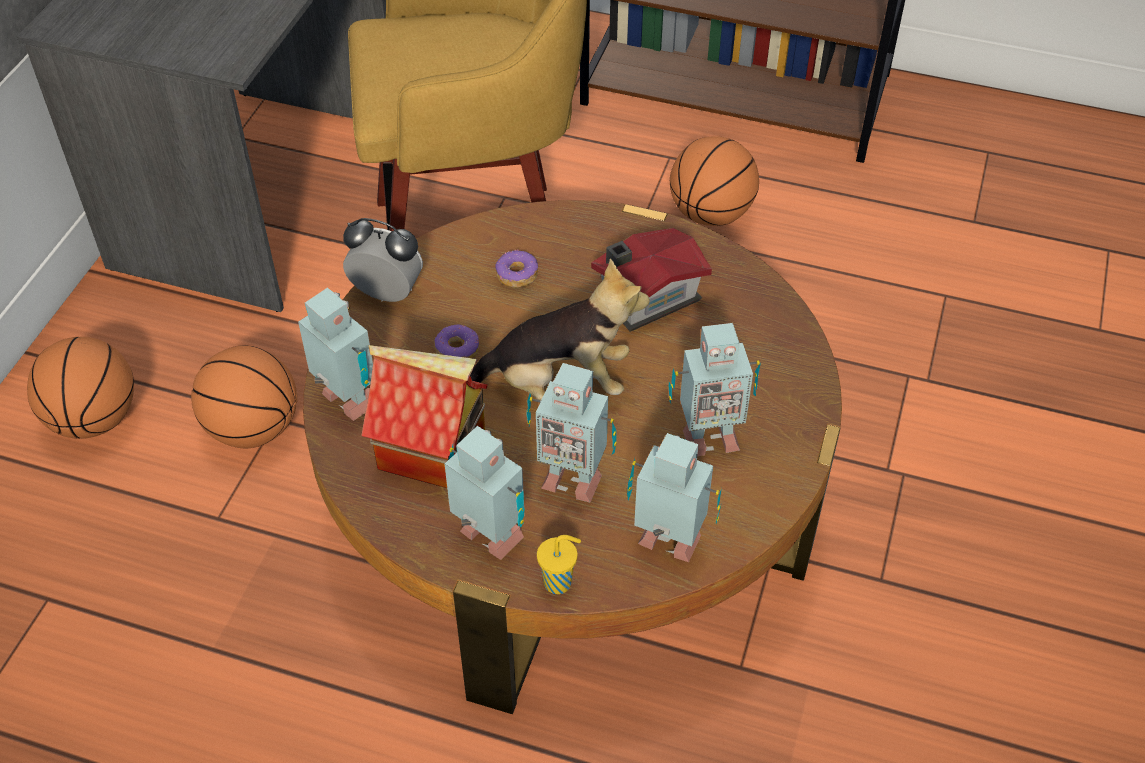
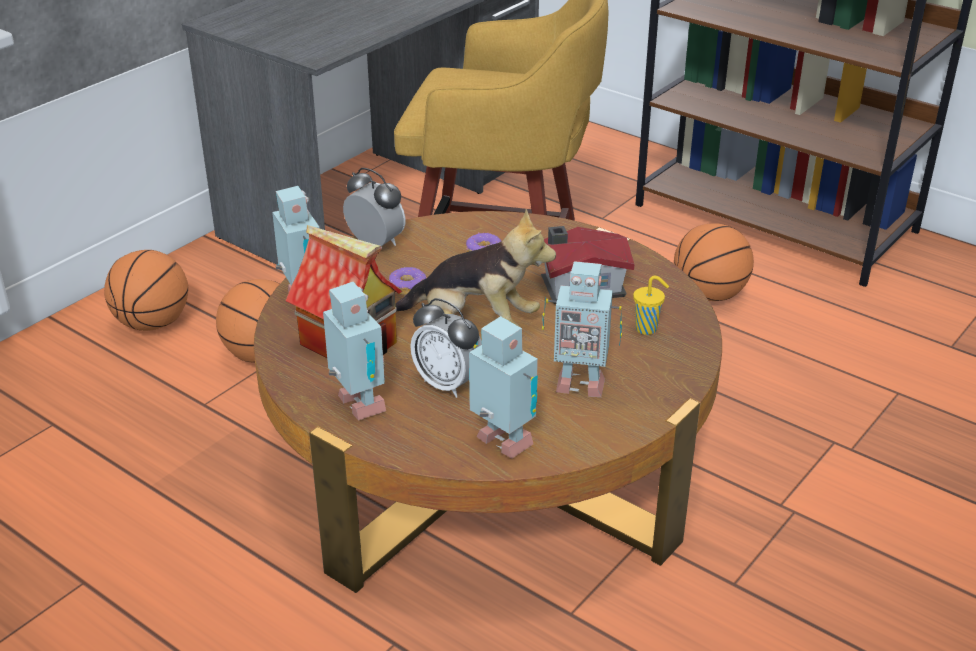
camera: 20 degrees right, 15 degrees down
toy robot [527,363,617,503] -> alarm clock [410,298,482,398]
yellow cup [537,535,581,594] -> yellow cup moved to [633,276,669,335]

